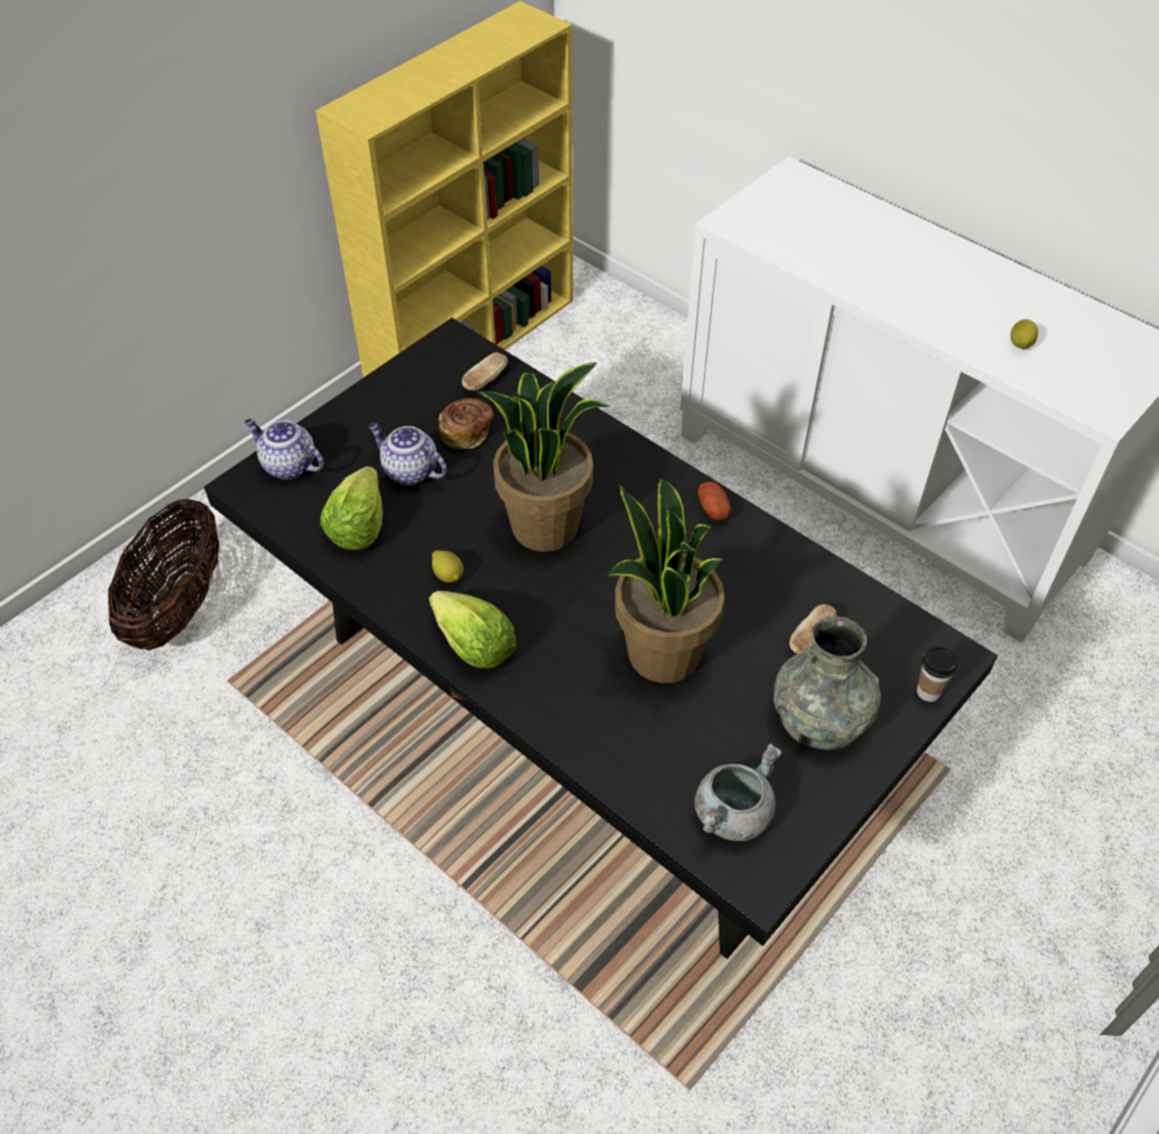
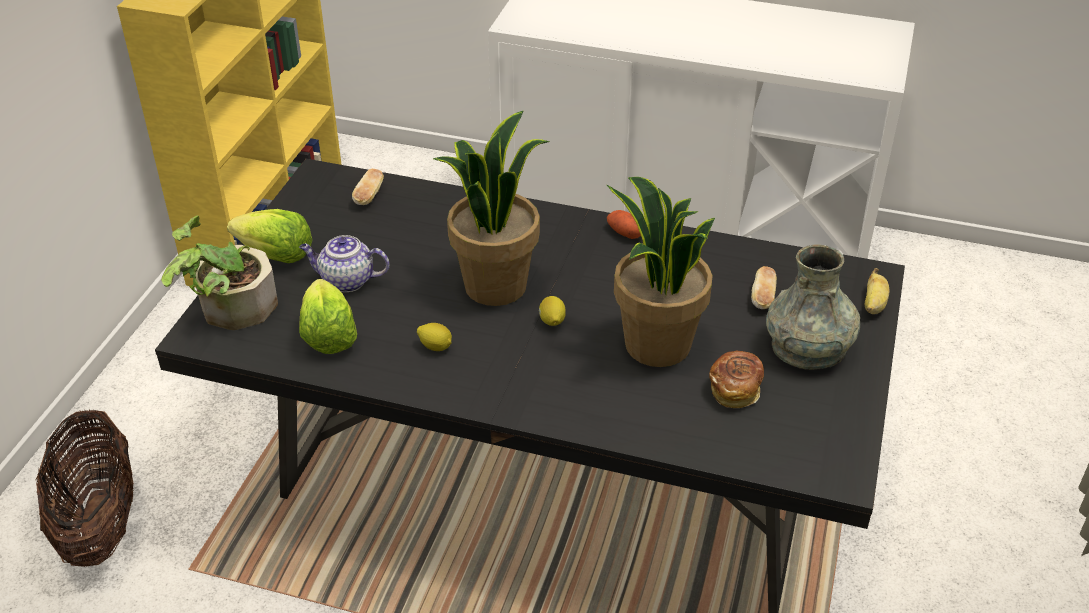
camera: 25 degrees left, 10 degrees down
teapot [244,419,324,479] -> potted plant [161,215,278,330]
lettuce [429,591,516,669] -> lettuce moved to [227,209,313,263]
bread [438,398,494,449] -> bread moved to [709,351,764,408]
grey cooking pot [694,744,782,841] -> none
cup [917,646,958,702] -> banana [865,268,889,314]
lemon [1011,319,1038,349] -> lemon moved to [539,296,566,326]

